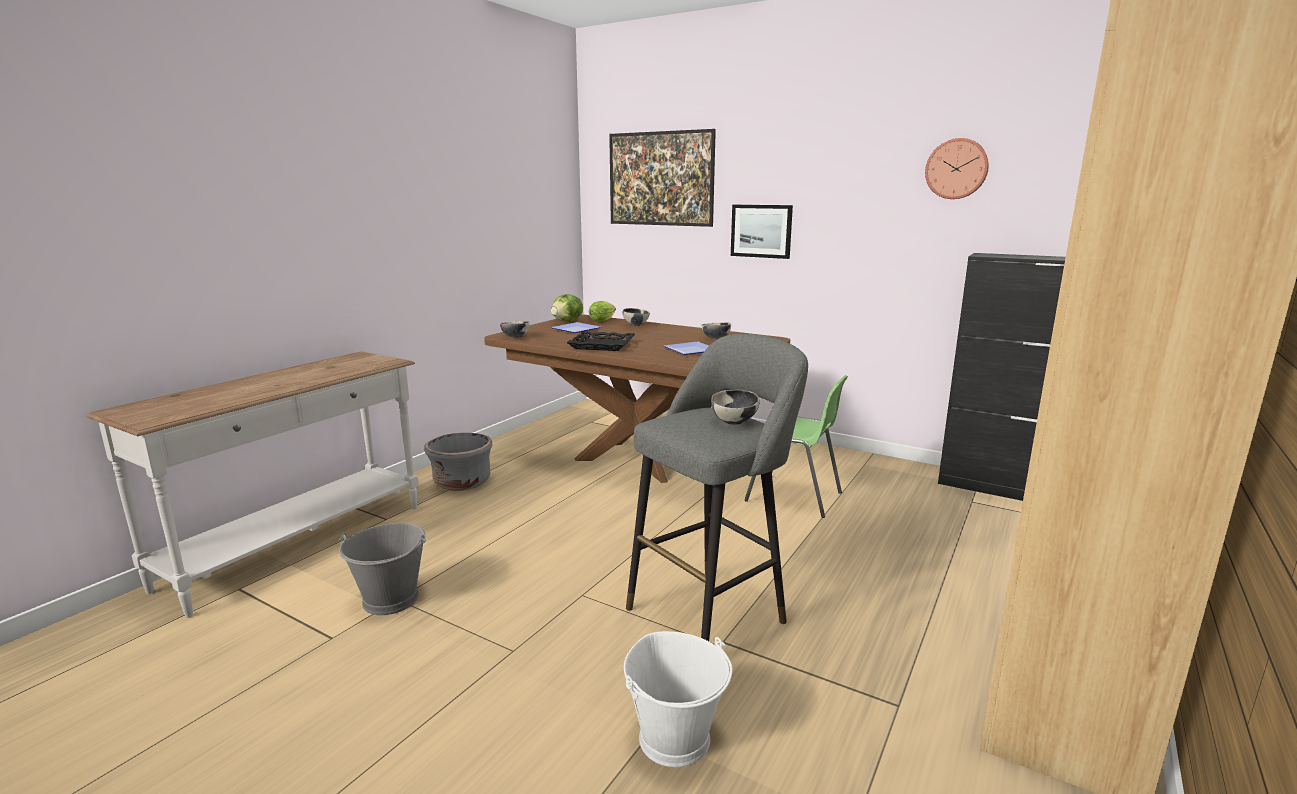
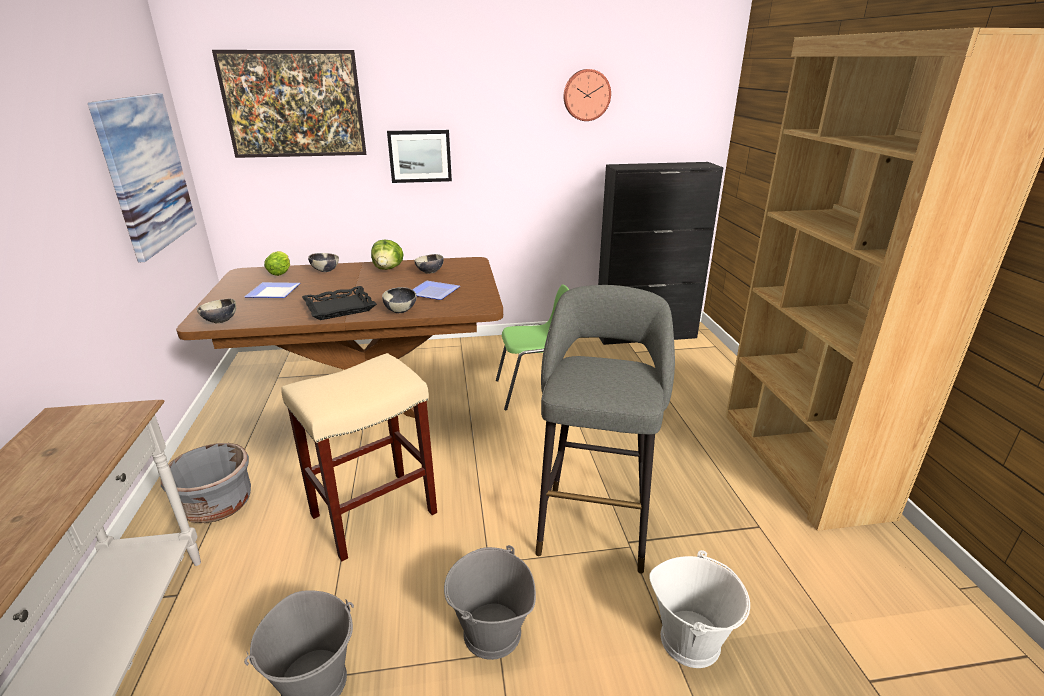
camera: 40 degrees left, 10 degrees up
lettuce [551,294,583,322] -> lettuce moved to [371,239,404,270]
bowl [711,389,760,425] -> bowl moved to [382,287,417,313]
none -> picture [88,93,197,262]
none -> beige stool [281,353,437,561]
none -> grey bucket [444,545,536,660]

